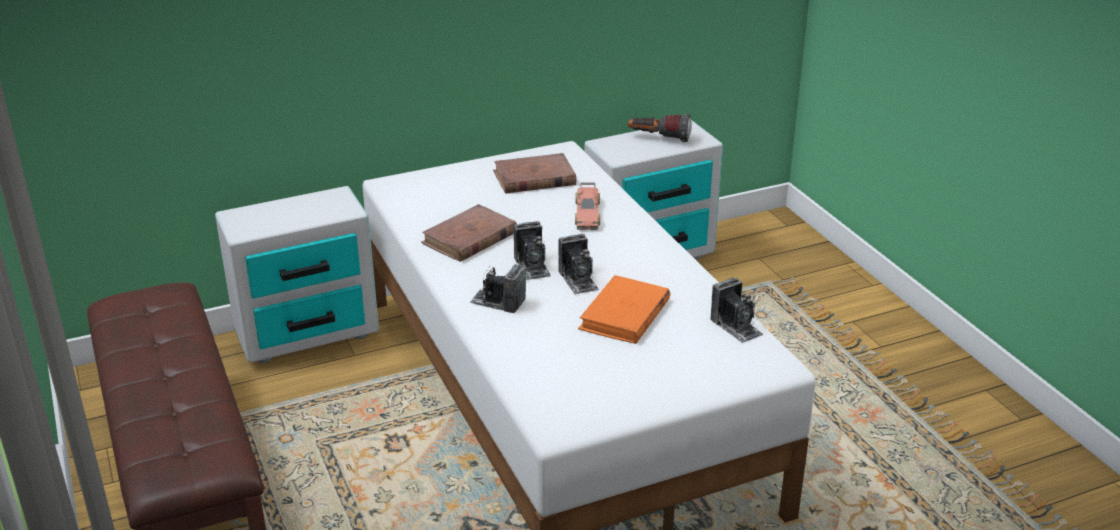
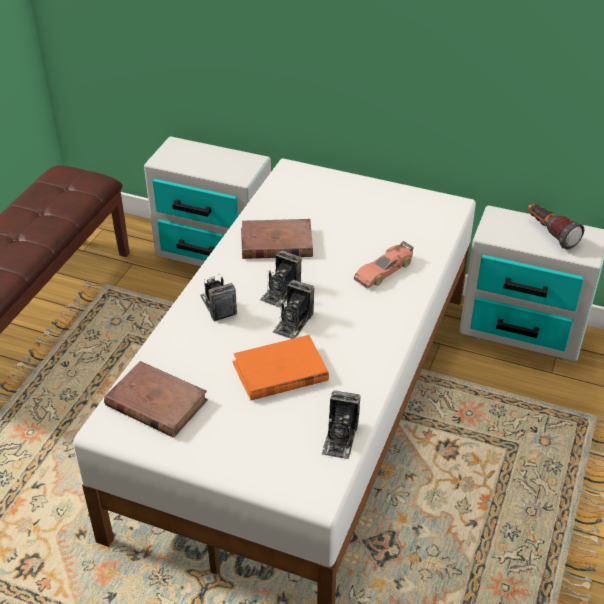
camera: 45 degrees right, 10 degrees up
brown book [493,153,576,194] -> brown book moved to [104,361,208,438]

